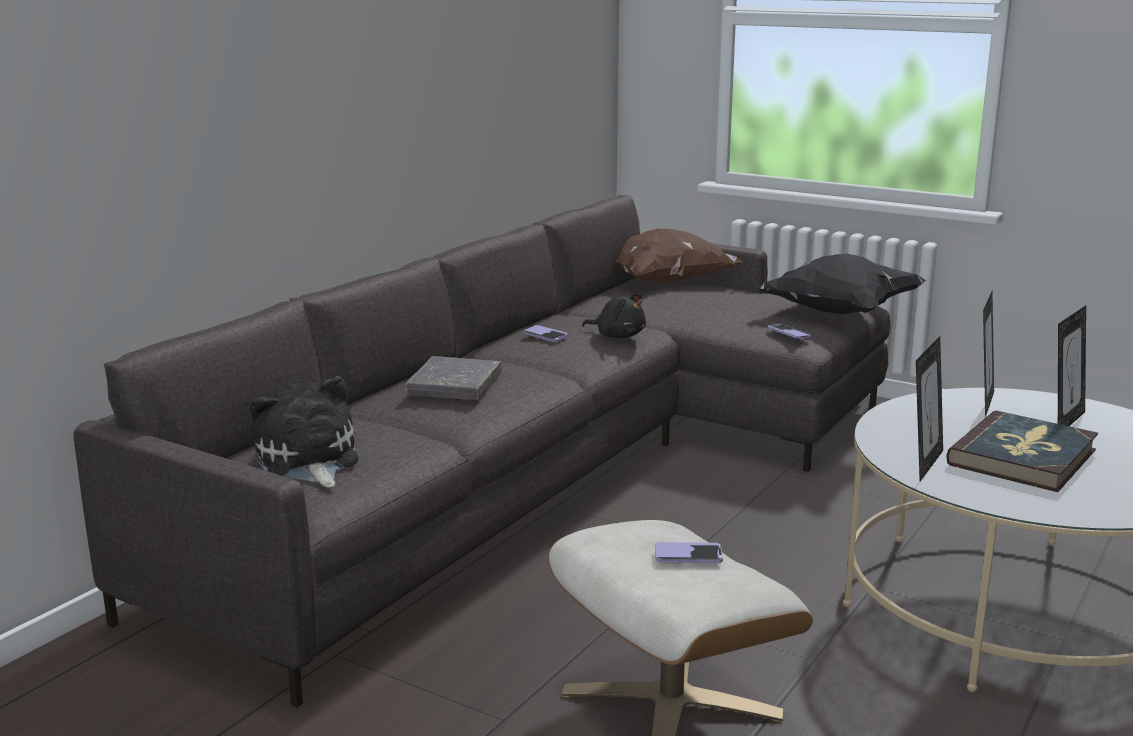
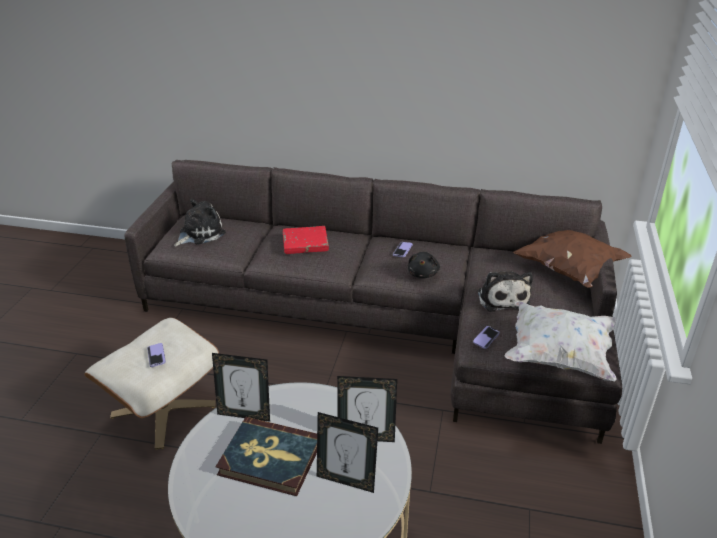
camera: 70 degrees right, 15 degrees up
grey book [406,356,501,400] -> red book [283,226,329,254]
black pillow [756,253,926,314] -> white pillow [505,301,617,381]
none -> plush toy [478,271,533,312]

